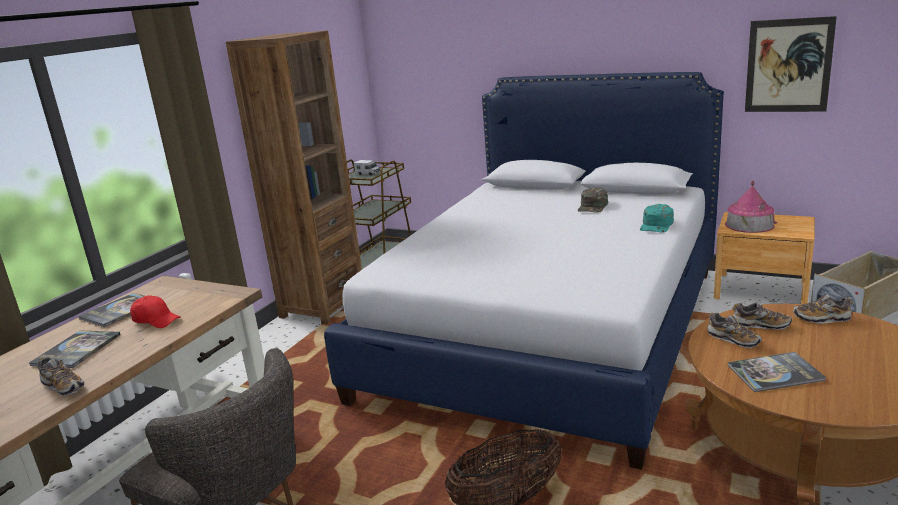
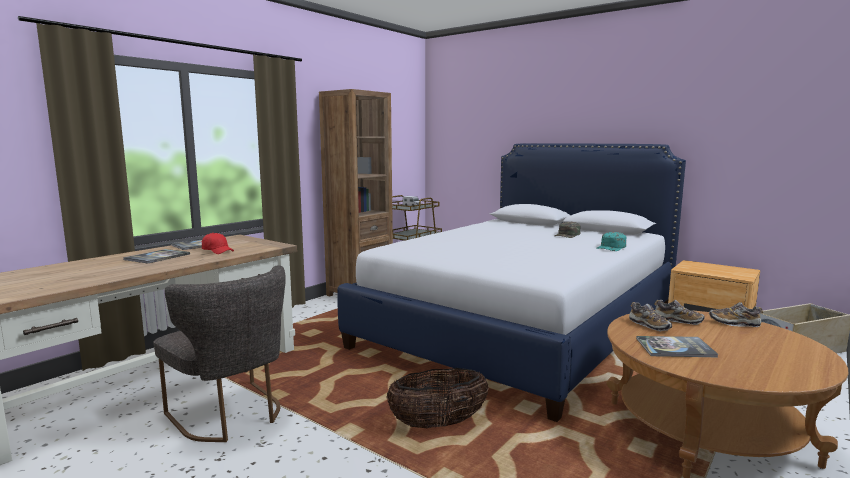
camera: 10 degrees right, 10 degrees down
shoe [38,357,84,396] -> none
toy house [725,181,777,233] -> none
picture [745,16,837,112] -> none

